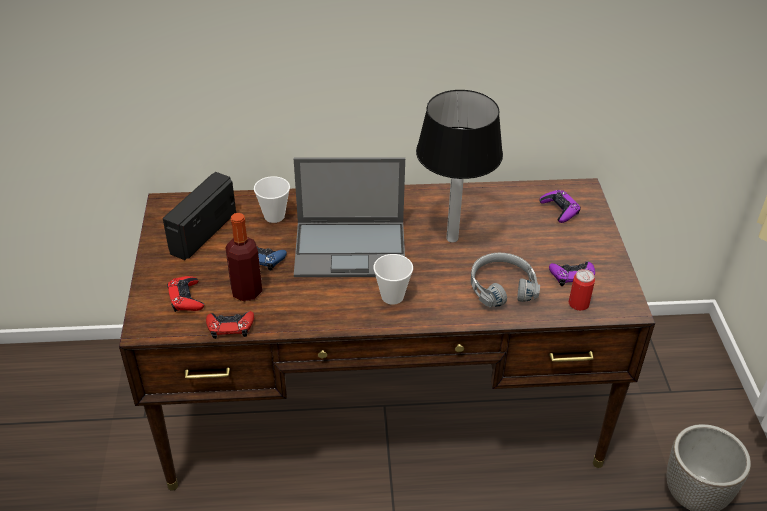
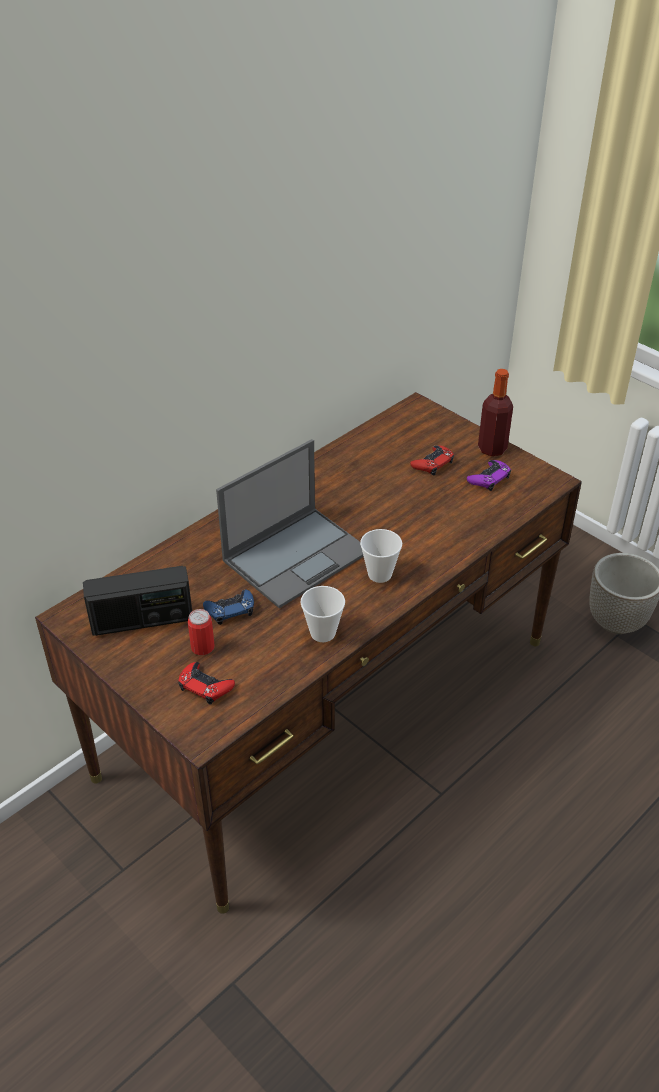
camera: 40 degrees left, 0 degrees up
radio [163,172,236,260] -> radio turned 90 degrees counterclockwise [83,566,192,636]
red game controller [206,311,254,339] -> red game controller moved to [410,445,454,476]
bottle [225,213,262,302] -> bottle moved to [478,369,513,456]
cup [254,176,290,223] -> cup moved to [300,586,345,642]
table lamp [416,90,503,243] -> none
grey headphones [471,253,540,307] -> none
purple game controller [539,190,581,223] -> none
can [569,269,595,311] -> can moved to [188,609,215,655]

